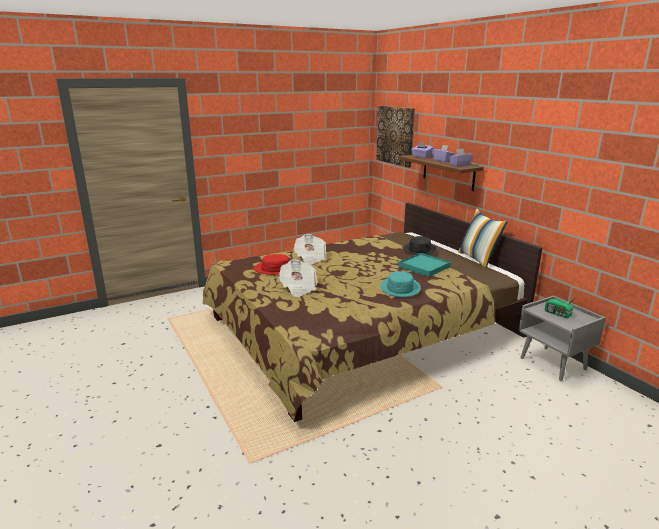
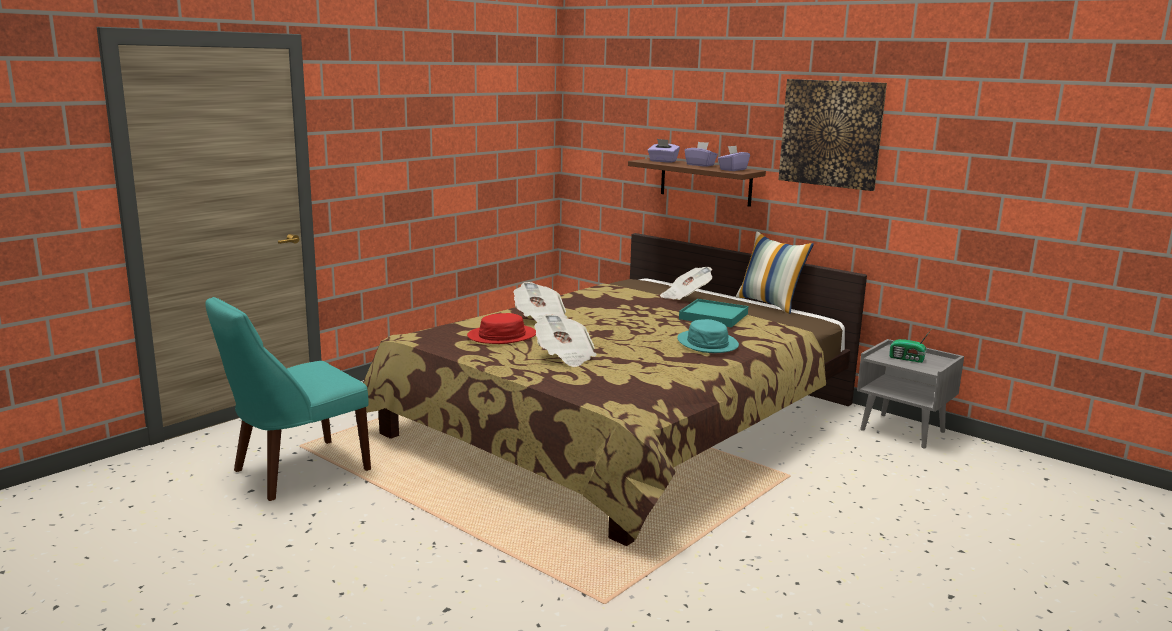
camera: 20 degrees left, 5 degrees down
picture [376,106,415,168] -> picture moved to [779,79,887,191]
black hat [403,236,437,255] -> newspaper [660,267,713,300]
none -> turquoise chair [206,297,371,501]

